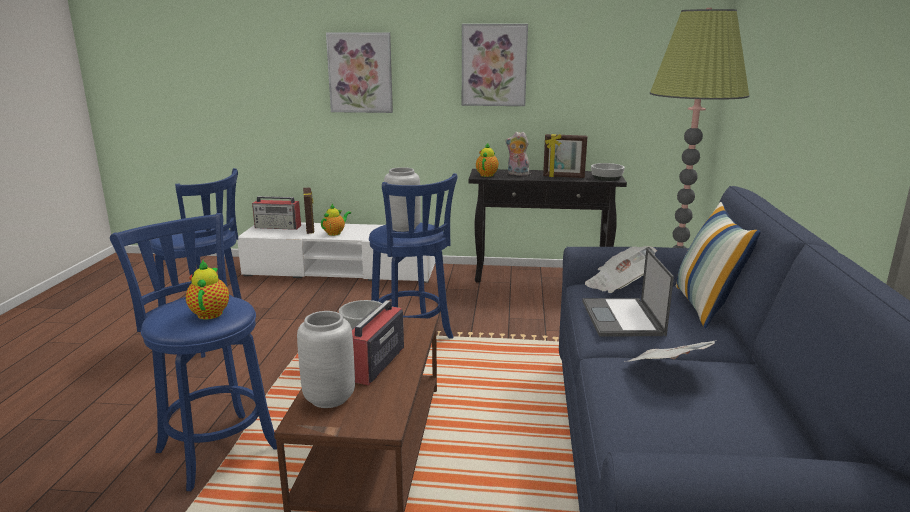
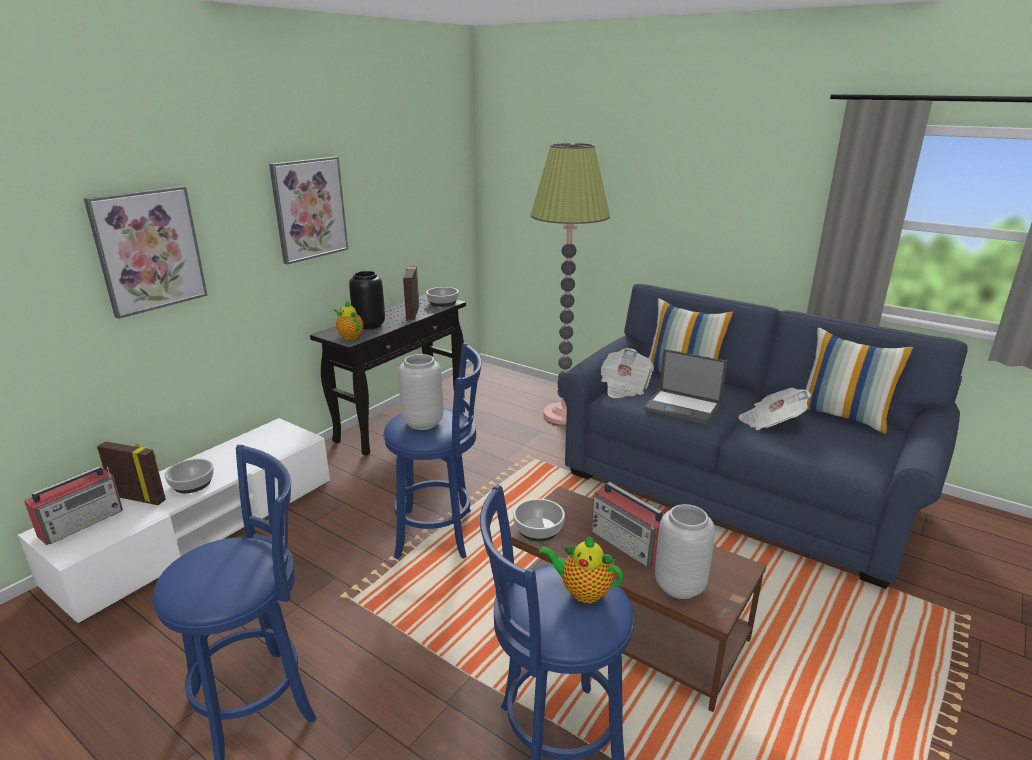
camera: 60 degrees left, 5 degrees up
teapot [321,204,351,236] -> bowl [165,459,214,493]
plush toy [505,132,529,176] -> black vase [349,271,385,329]
picture frame [543,134,588,178] -> picture frame turned 135 degrees clockwise [403,266,419,320]
none -> pillow [805,328,916,435]

